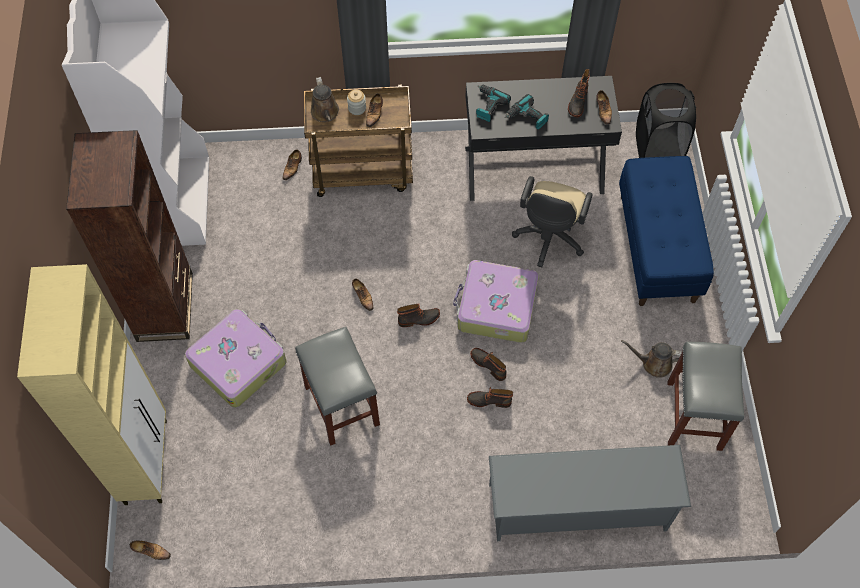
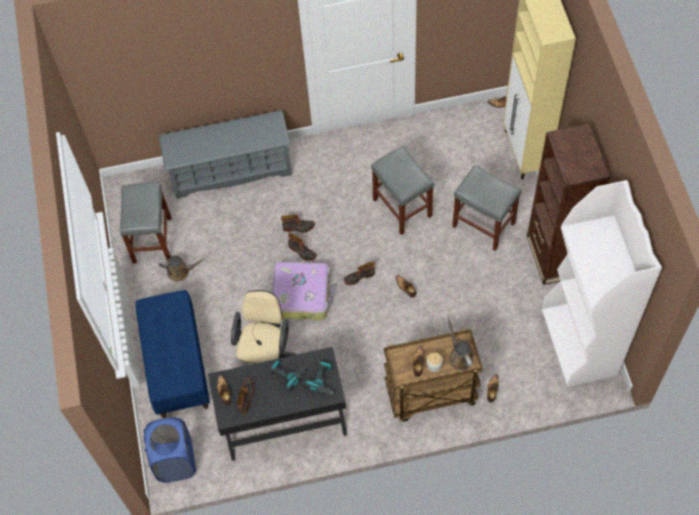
camera: 175 degrees right, 0 degrees up
suitcase [185,309,287,408] -> grey stool [452,165,522,251]
black laundry basket [636,83,696,158] -> blue laundry basket [144,418,196,483]

